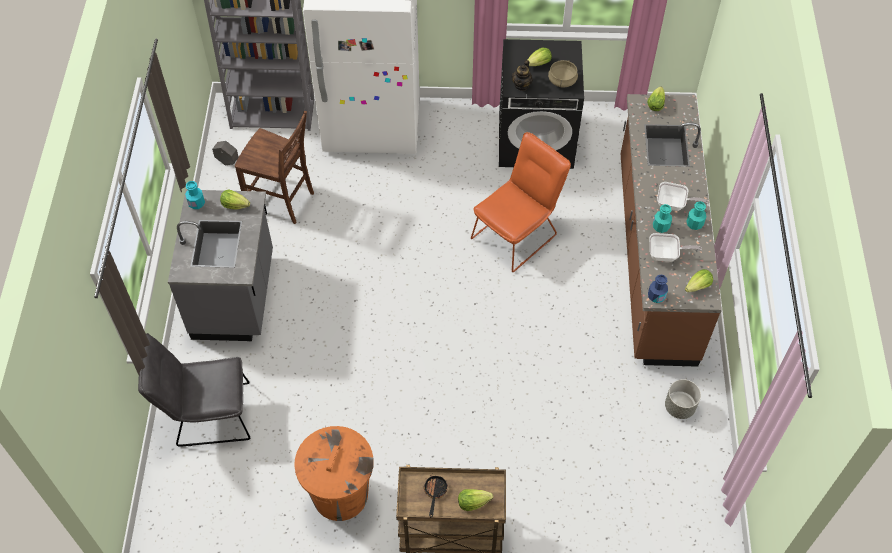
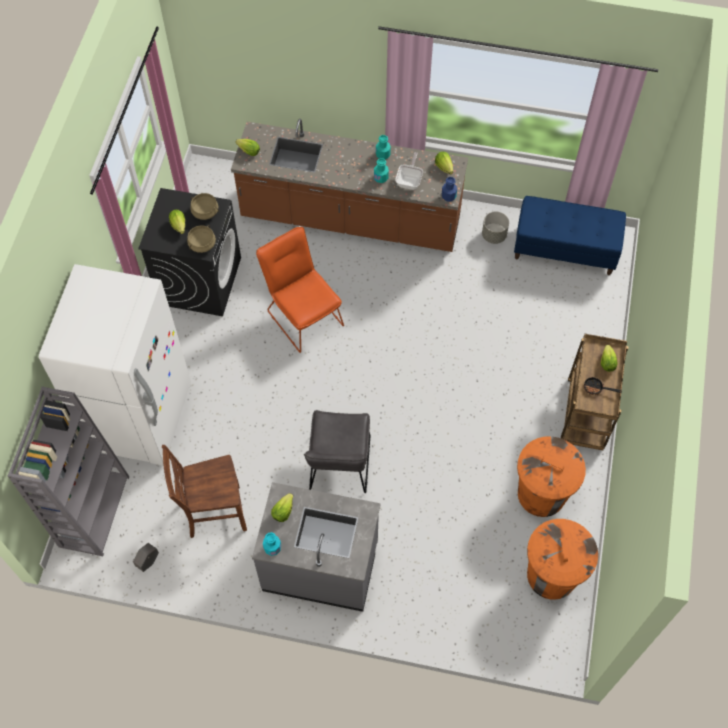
camera: 80 degrees left, 5 degrees up
grey chair [138,333,250,447] -> grey chair moved to [304,410,370,493]
brown chair [235,111,314,224] -> brown chair turned 135 degrees counterclockwise [162,445,247,538]
teapot [512,60,533,91] -> beige cooking pot [187,225,216,253]
frying pan [657,182,709,211] -> none
none -> blue bench [514,196,626,275]
none -> orange trash can [527,519,598,600]

